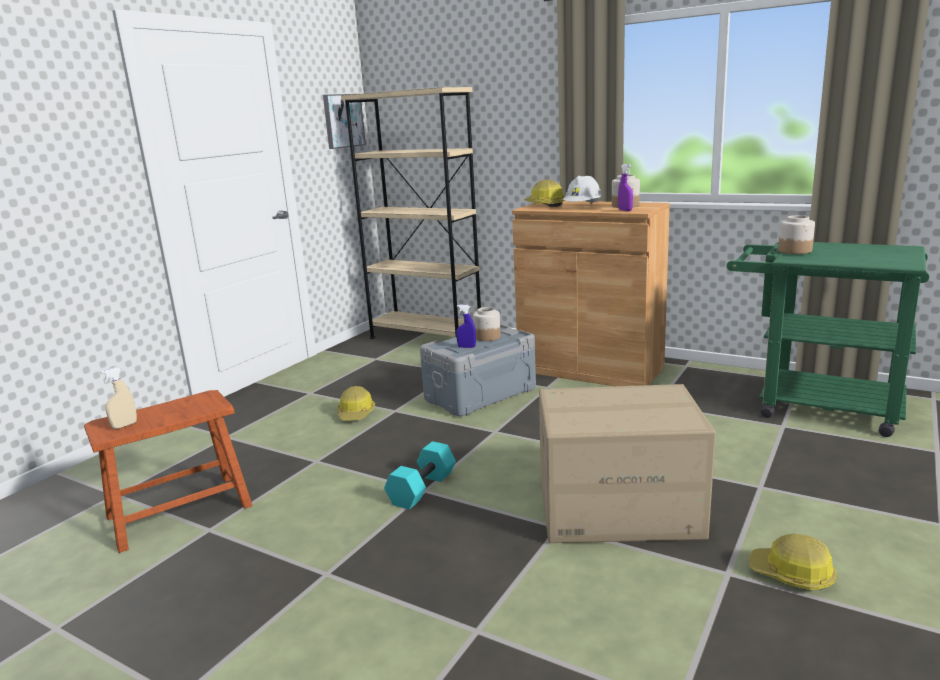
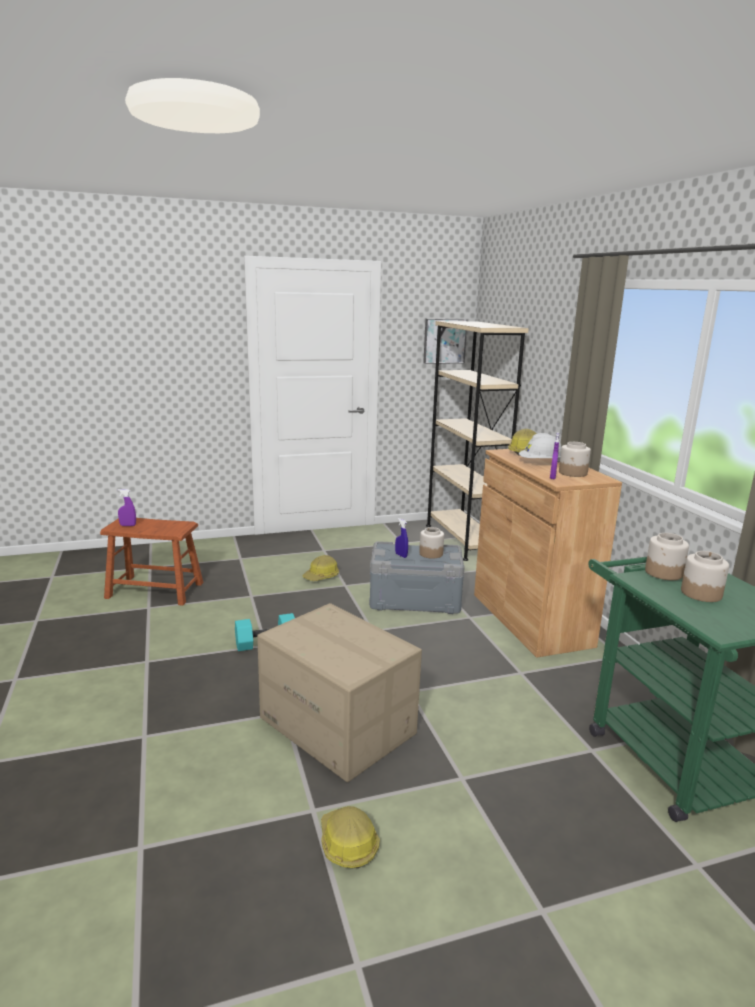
camera: 40 degrees right, 0 degrees up
beige spray bottle [100,367,137,429] -> purple spray bottle [118,489,136,526]
none -> jar [681,551,729,602]

